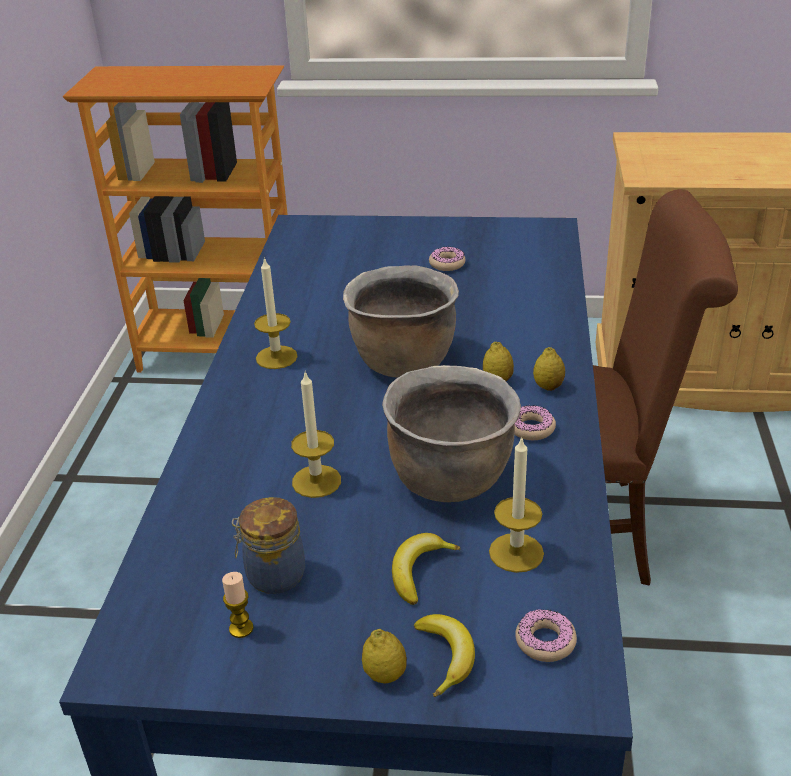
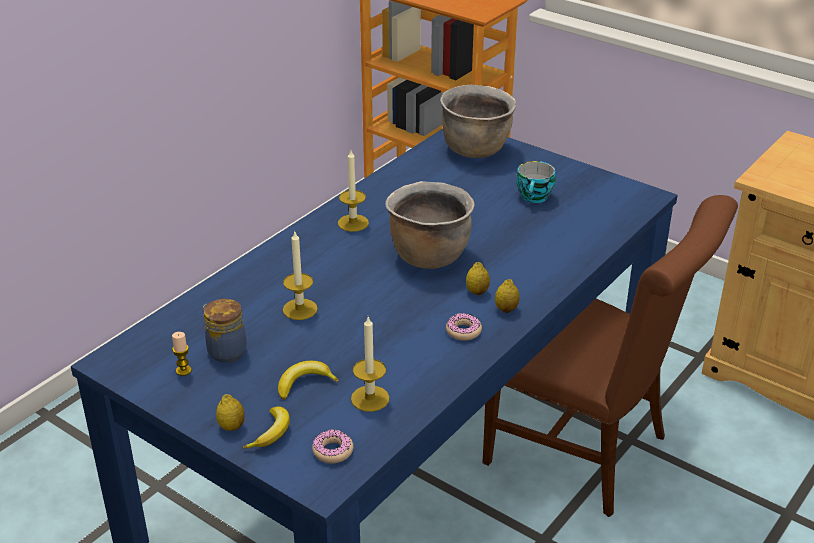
camera: 30 degrees right, 0 degrees up
brown cooking pot [382,365,521,502] -> brown cooking pot moved to [440,84,516,158]
donut [429,247,465,271] -> cup [516,161,555,203]

